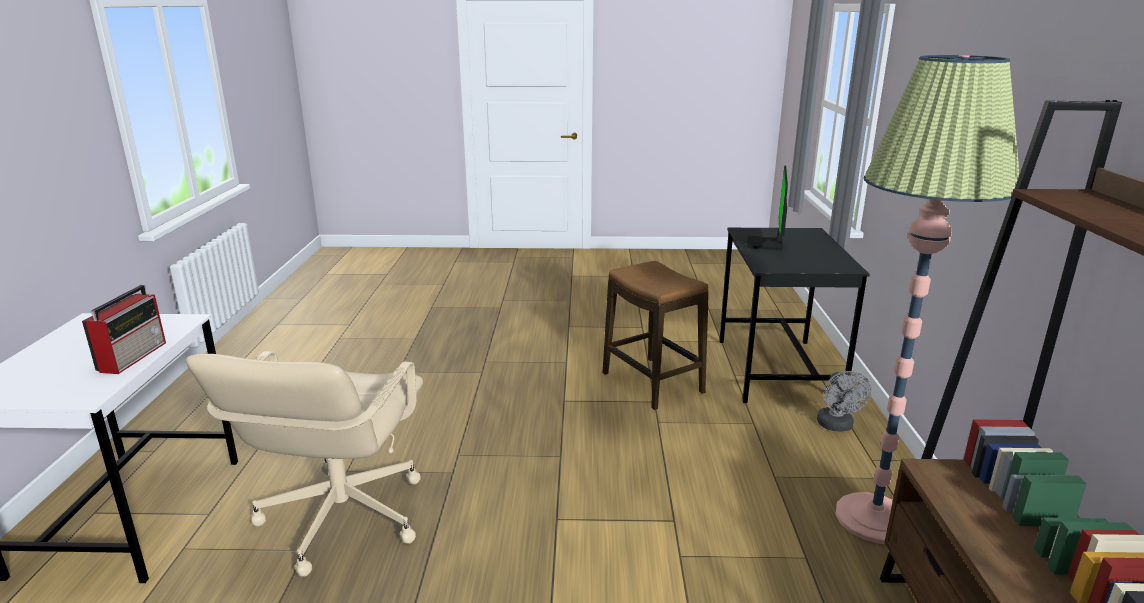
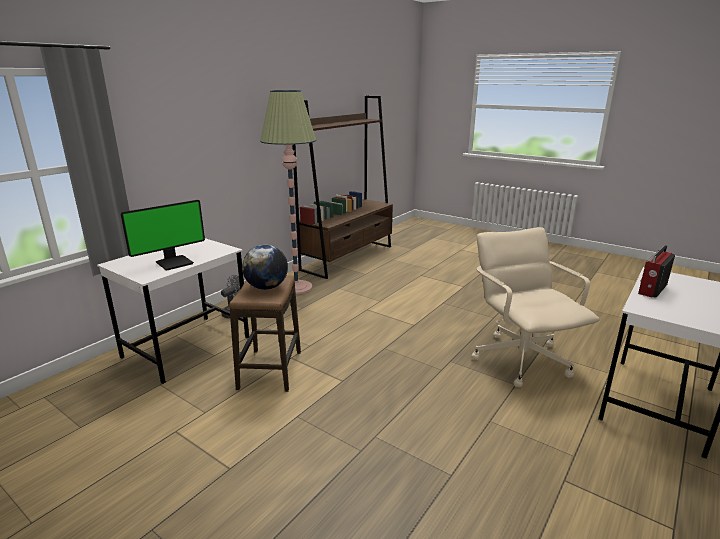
camera: 145 degrees left, 0 degrees up
beige office chair [186,351,423,577] -> beige office chair turned 60 degrees counterclockwise [471,227,600,387]
black desk [719,228,870,403] -> white desk [97,238,249,384]
none -> globe [242,245,288,290]

